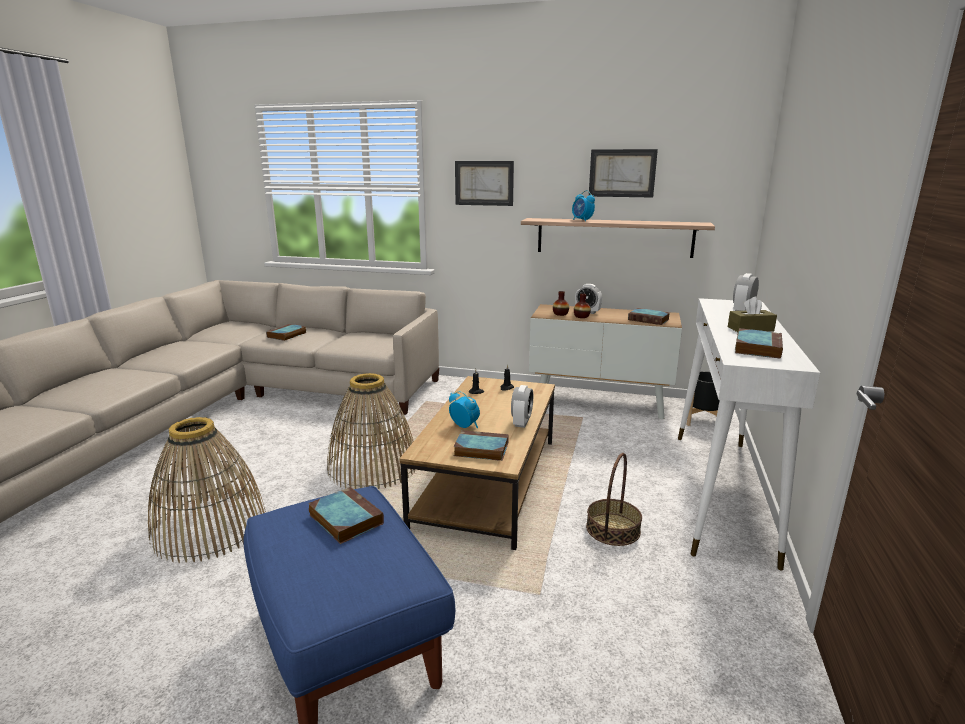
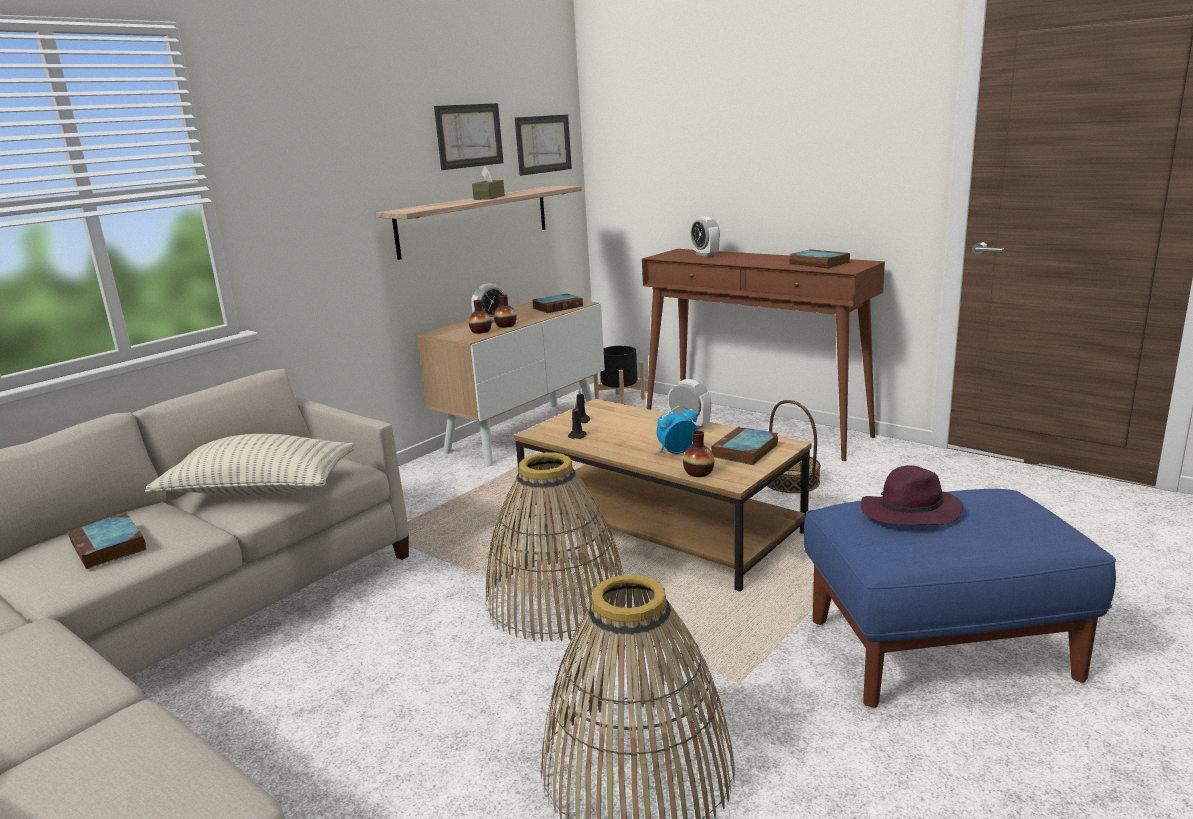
camera: 65 degrees left, 0 degrees up
book [308,487,384,544] -> purple hat [861,465,964,525]
picture [455,161,514,206] -> picture moved to [515,114,572,176]
alarm clock [572,190,595,221] -> none
white console table [678,298,820,570] -> brown console table [642,249,885,461]
brown tissue box [728,297,777,332] -> brown tissue box moved to [472,167,505,200]
none -> pillow [145,434,355,496]
none -> vase [683,431,714,477]

